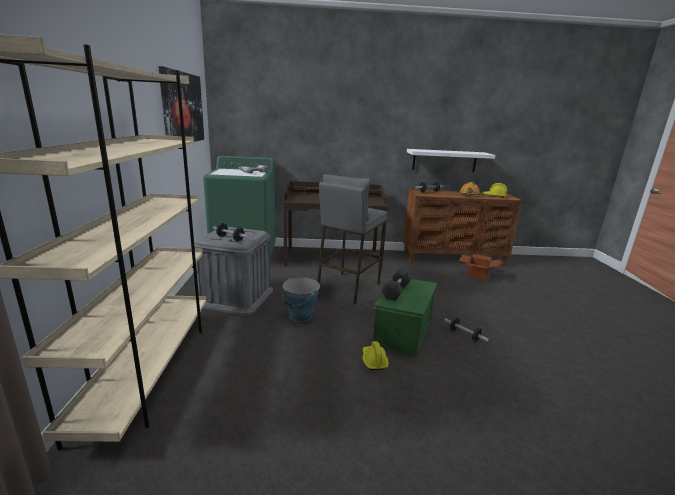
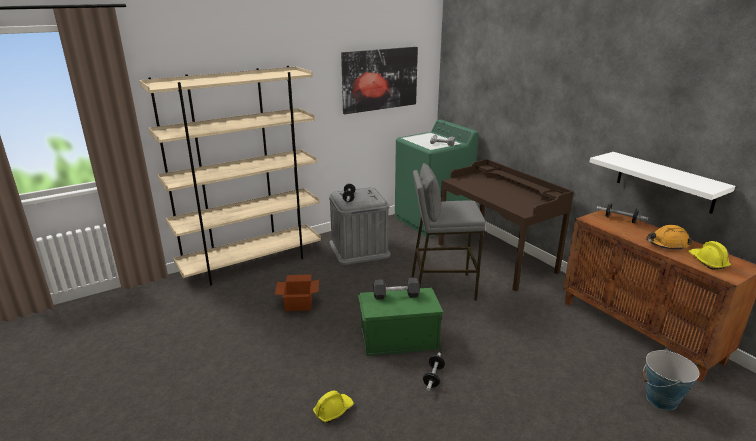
camera: 60 degrees right, 5 degrees up
bucket [282,278,320,322] -> bucket moved to [642,349,699,410]
yellow hard hat [363,341,389,370] -> yellow hard hat moved to [313,390,354,423]
cardboard box [459,254,501,281] -> cardboard box moved to [275,274,319,311]

